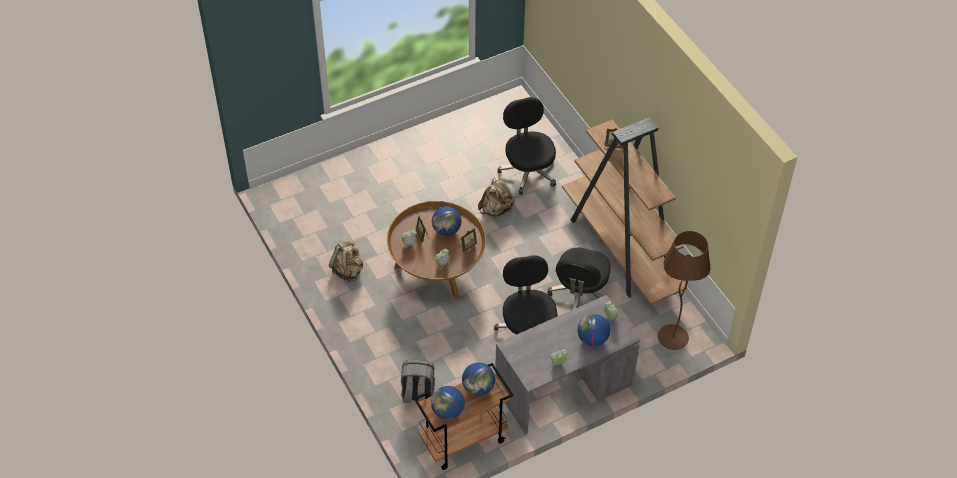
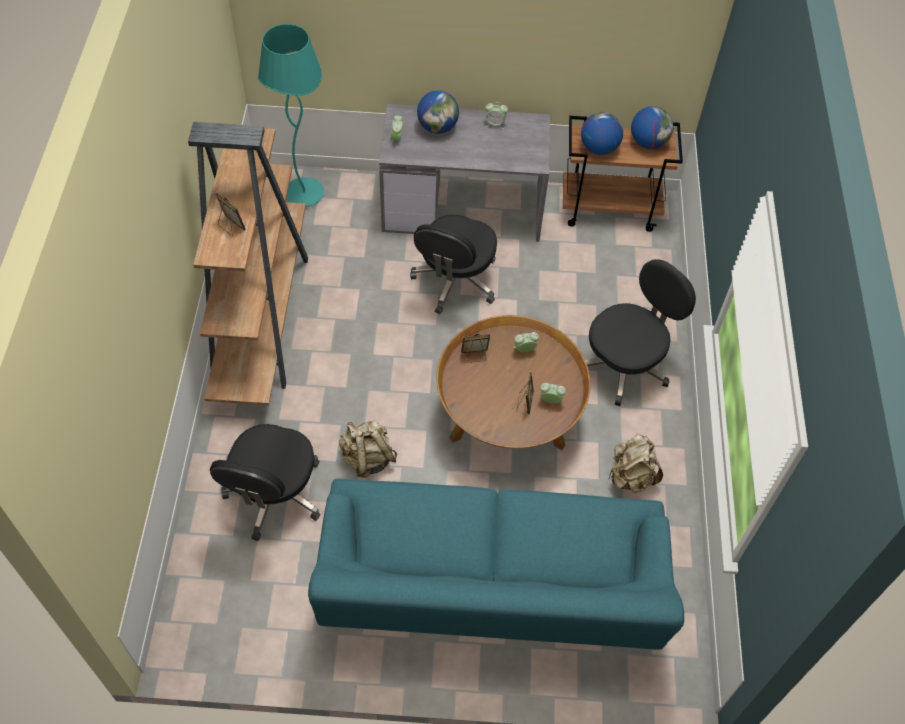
camera: 150 degrees left, 5 degrees up
grey backpack [401,360,435,403] -> none
globe [432,206,462,236] -> none
black office chair [547,248,611,310] -> black office chair moved to [585,259,696,406]
brown floor lamp [658,231,711,350] -> turquoise floor lamp [258,24,324,207]
none -> turquoise sofa [308,479,684,650]

